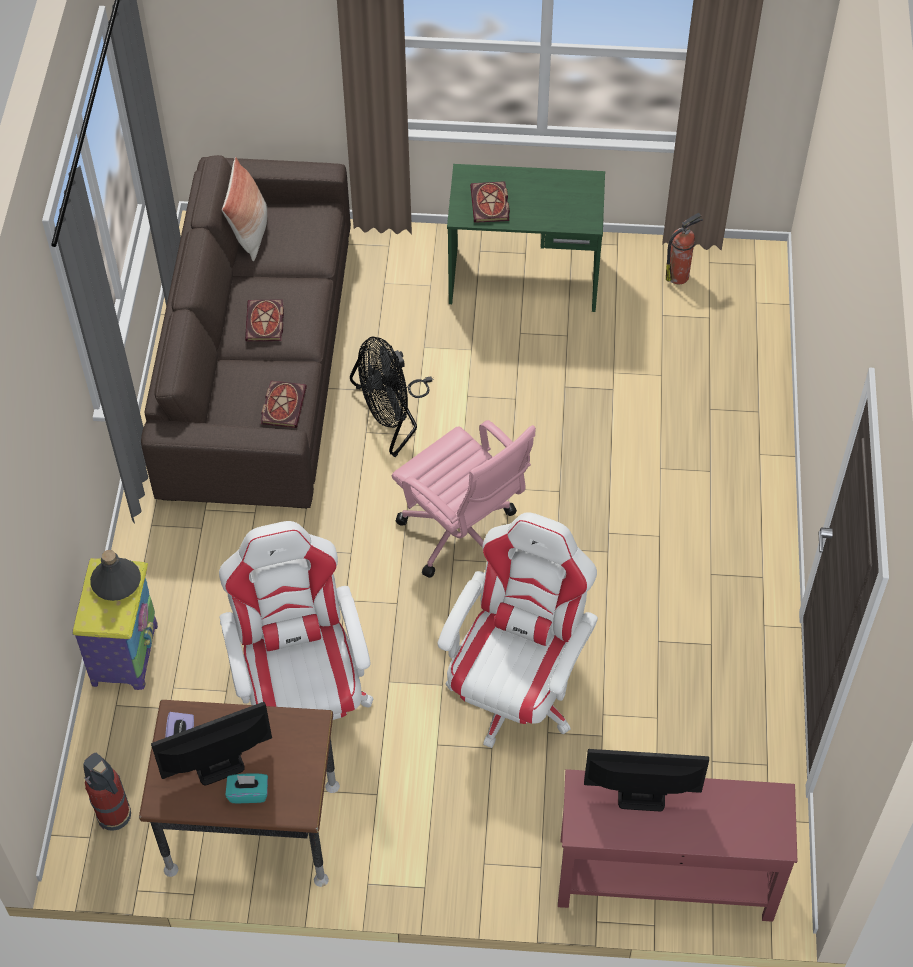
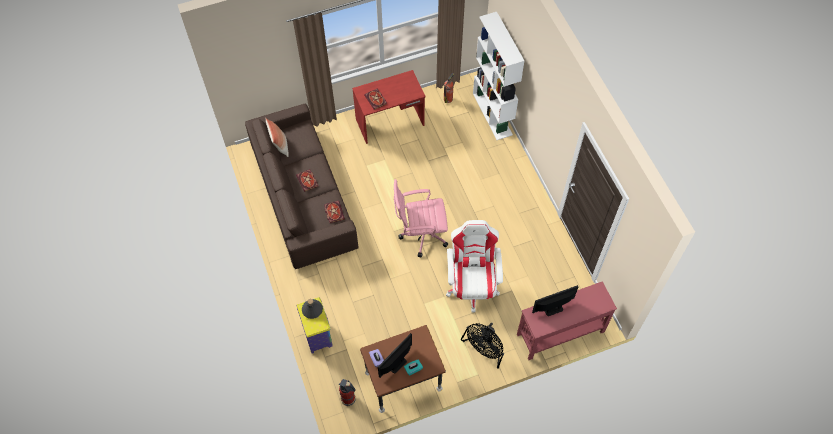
camera: 25 degrees left, 5 degrees up
white office chair [219,521,373,720] -> none
black fan [350,337,434,457] -> black fan moved to [461,323,505,369]
pink office chair [392,420,536,578] -> pink office chair turned 150 degrees clockwise [394,179,448,257]
green desk [447,164,605,312] -> red desk [352,70,426,144]
none -> white bookcase [473,12,524,140]

